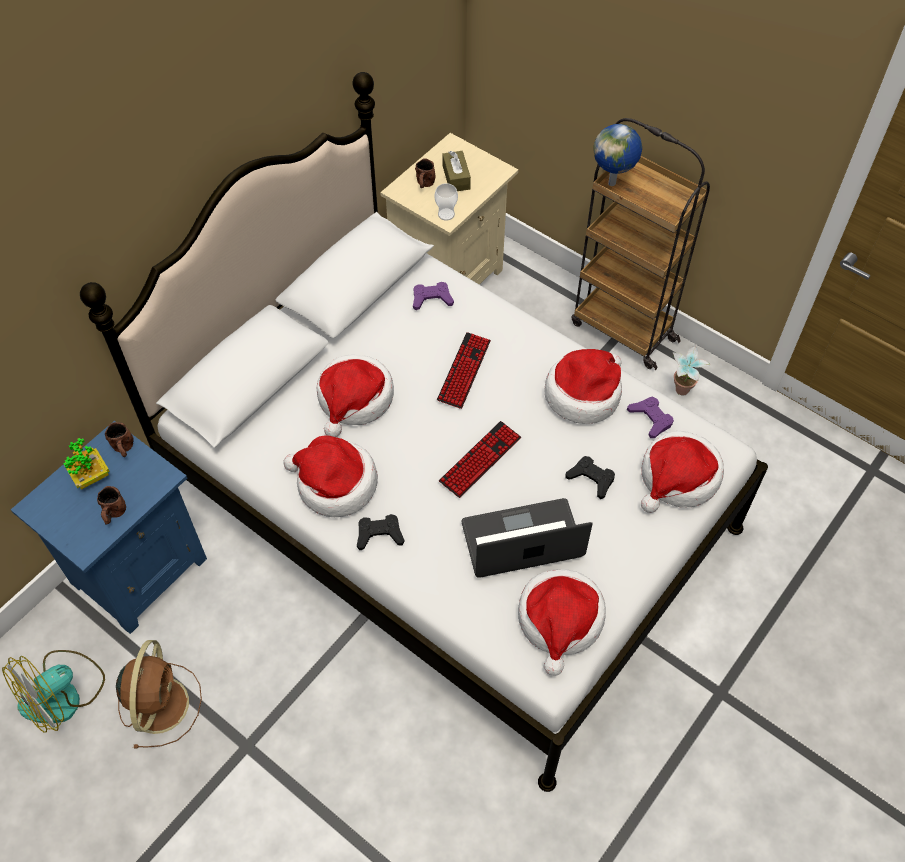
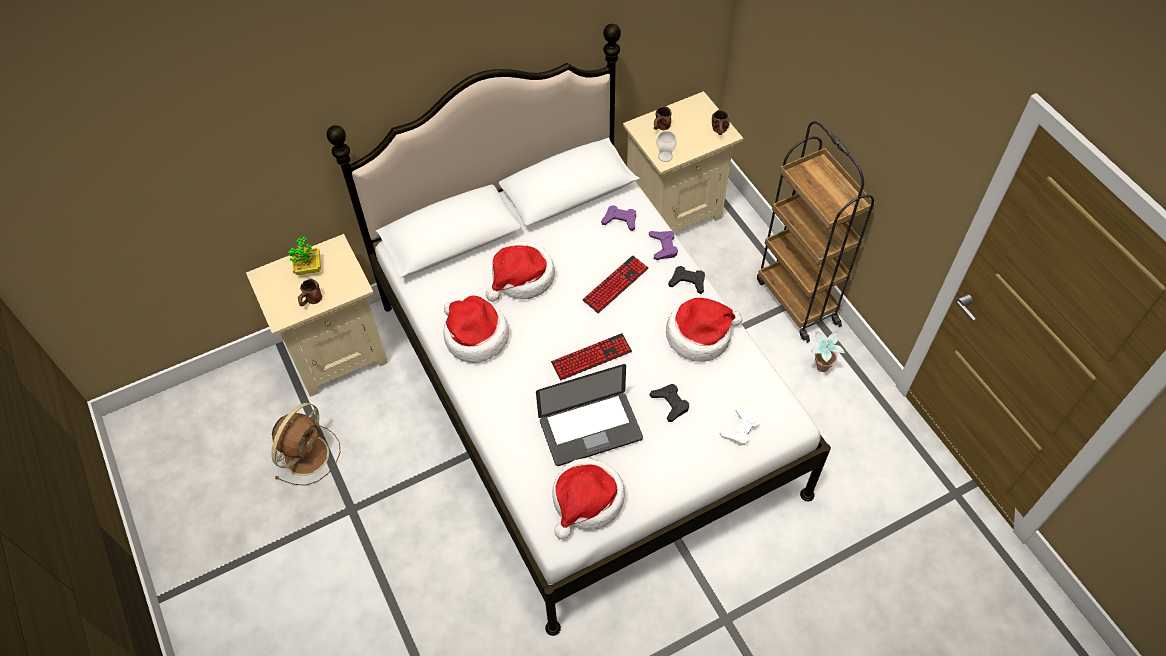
camera: 25 degrees right, 0 degrees up
fan [2,650,105,733] -> none
blue nightstand [11,421,207,634] -> beige nightstand [246,234,388,397]
brown mug [105,422,134,457] -> brown mug moved to [712,110,730,135]
black game controller [357,514,405,550] -> black game controller moved to [668,266,705,294]
brown tissue box [442,151,471,191] -> none
laptop [462,498,593,578] -> laptop turned 150 degrees clockwise [536,364,643,466]
globe [593,124,642,186] -> none
purple game controller [627,397,674,438] -> purple game controller moved to [649,231,678,260]
hat [641,431,724,513] -> white game controller [720,406,759,446]

